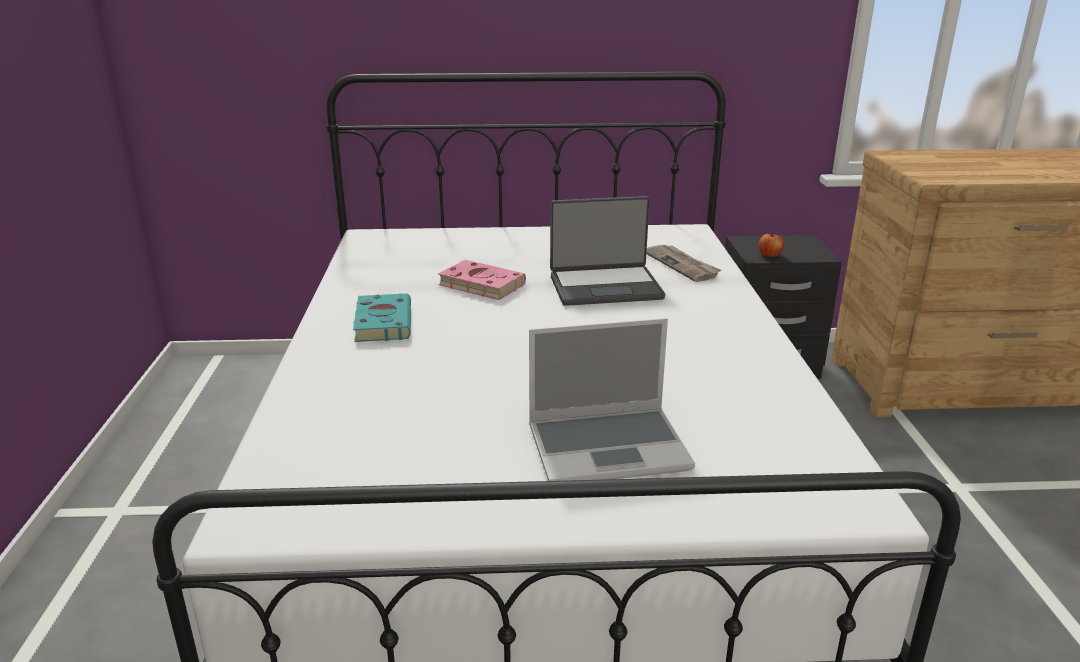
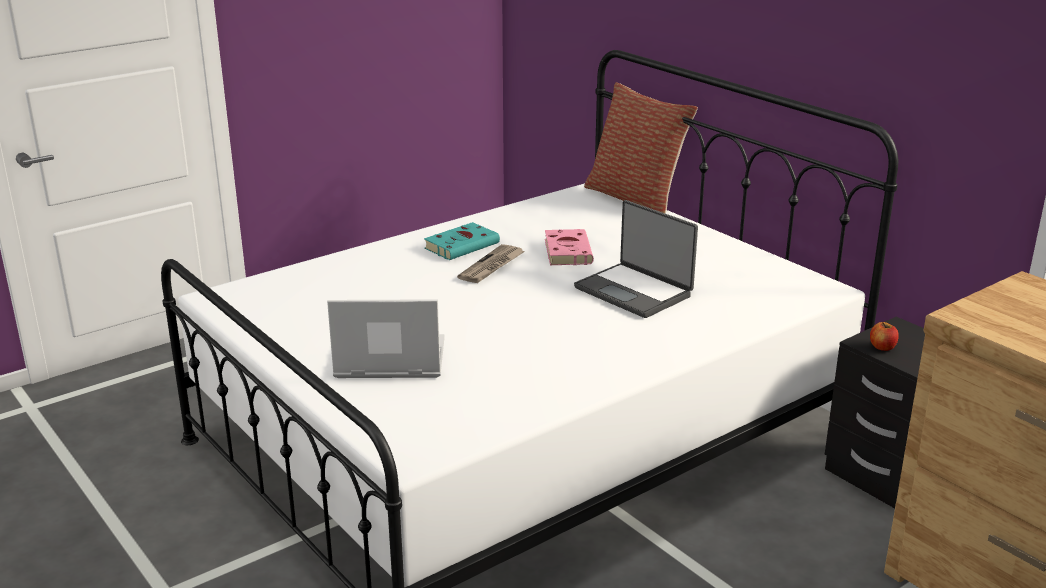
camera: 55 degrees right, 0 degrees up
laptop [529,318,695,481] -> laptop turned 135 degrees clockwise [327,299,445,378]
newspaper [646,245,721,282] -> newspaper moved to [457,244,525,283]
none -> pillow [584,82,698,214]

